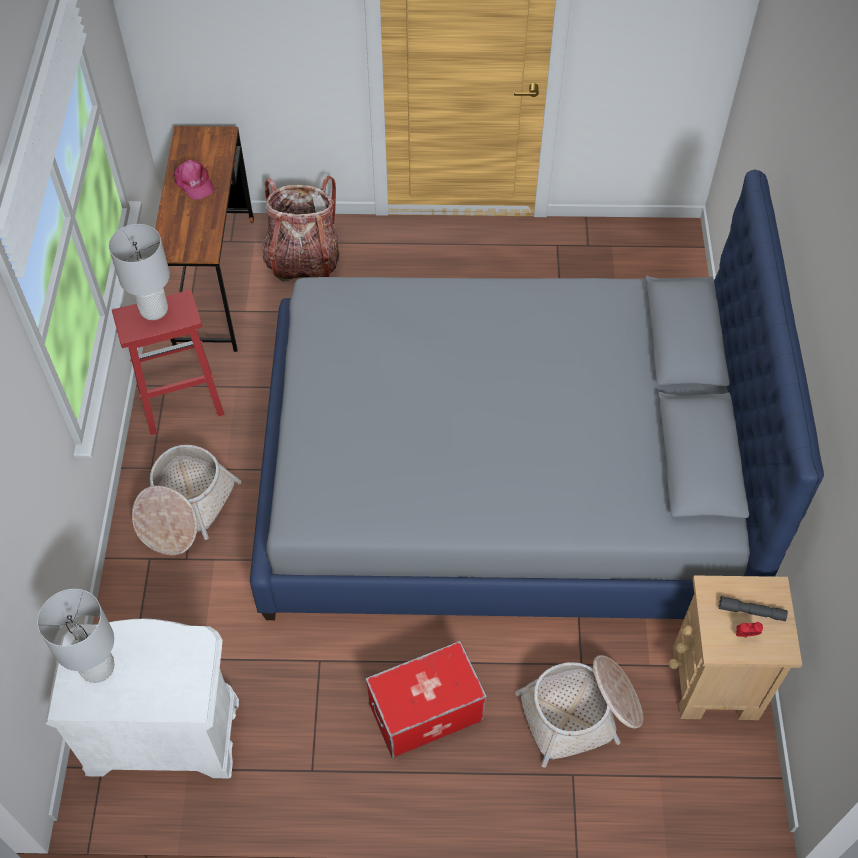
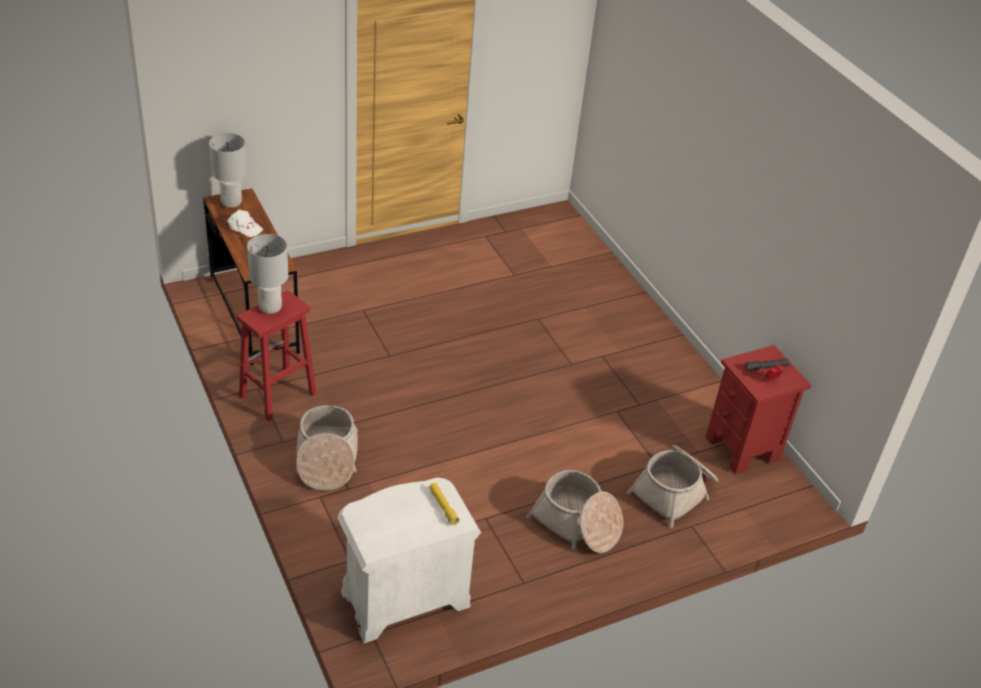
camera: 30 degrees left, 15 degrees down
grey table lamp [37,589,115,683] -> grey table lamp moved to [209,133,247,208]
pink cap [172,160,215,200] -> white cap [225,210,263,237]
grey bed [250,170,824,620] -> none
backpack [262,176,339,281] -> none
storage box [366,641,487,758] -> basket [526,470,623,553]
beige nightstand [668,575,802,720] -> red nightstand [706,345,811,474]
none -> yellow flashlight [429,483,460,525]

